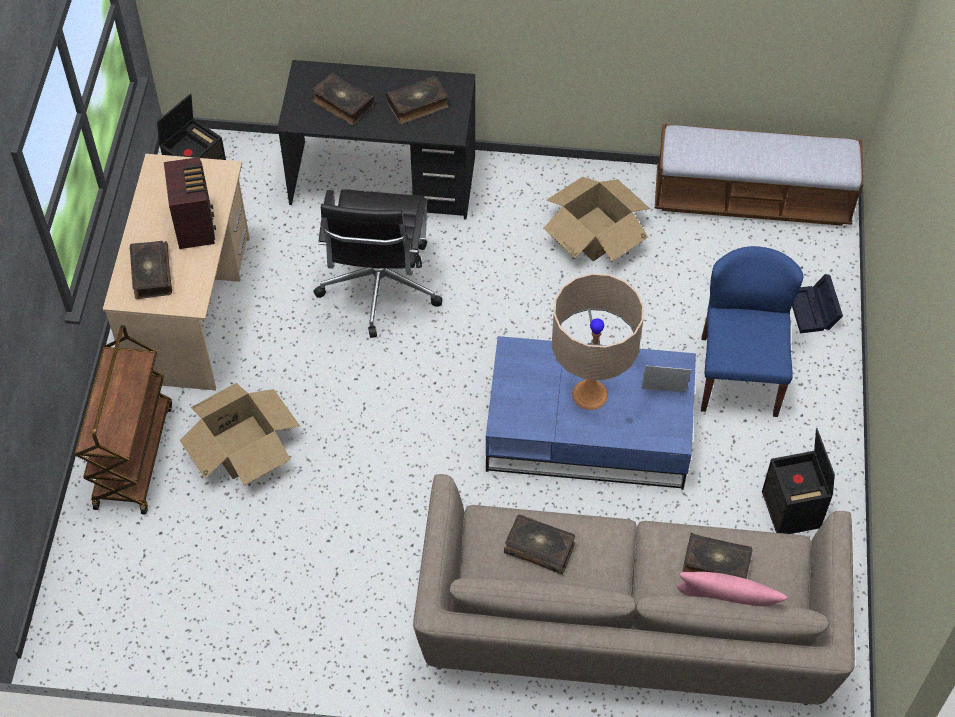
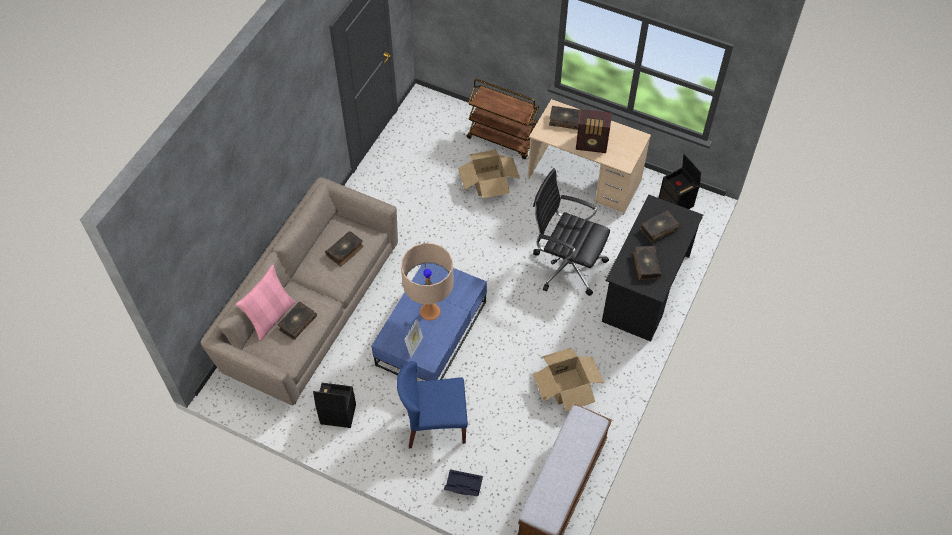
camera: 110 degrees right, 0 degrees up
blue chair [701,246,803,417] -> blue chair turned 150 degrees clockwise [397,361,468,448]

